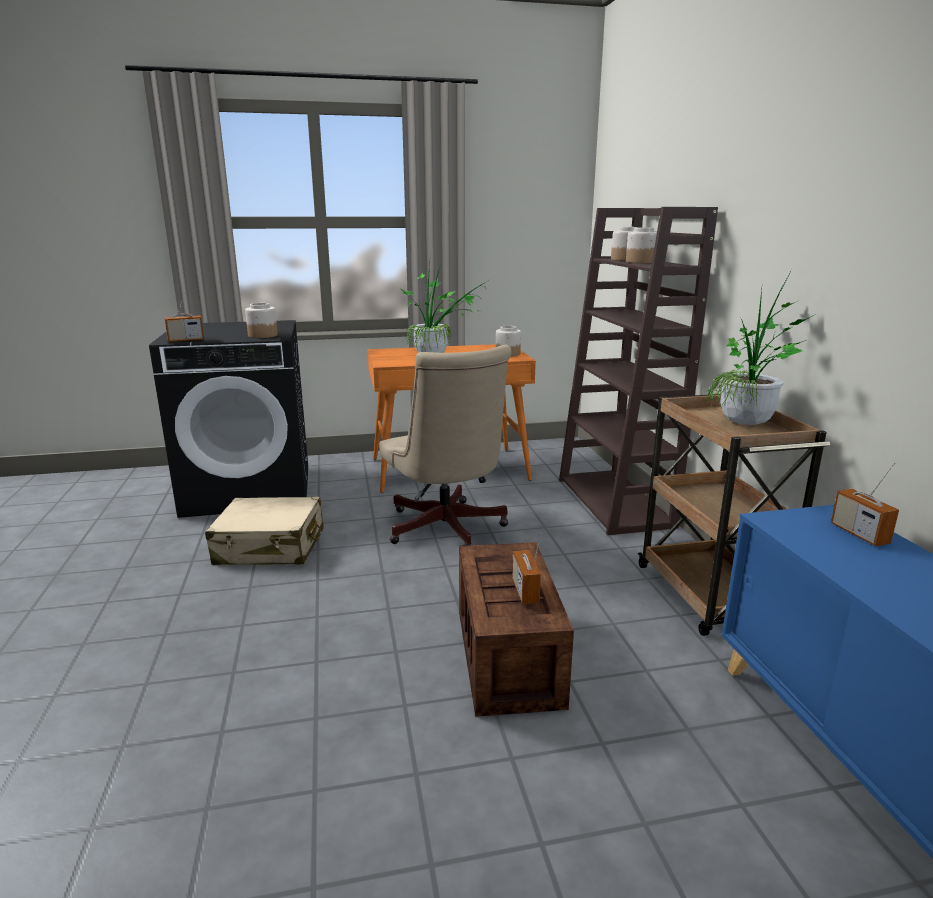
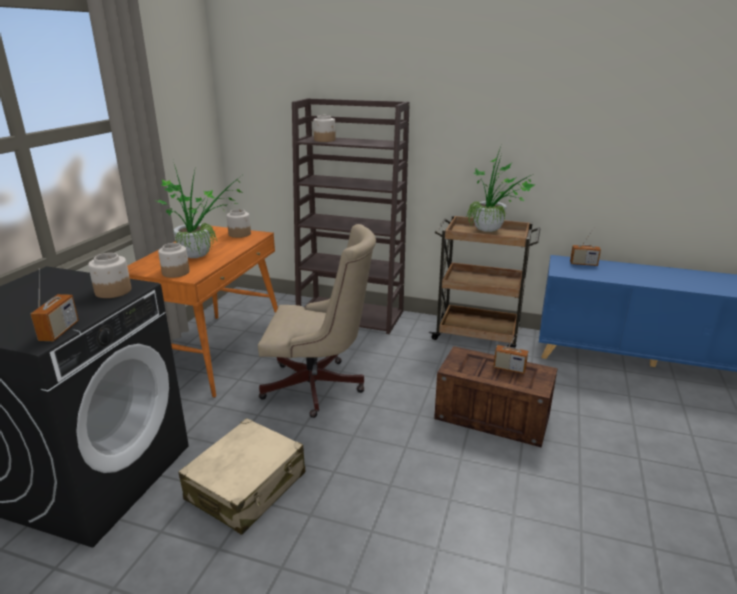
camera: 60 degrees left, 5 degrees up
jar [626,228,657,263] -> jar moved to [158,243,190,278]

